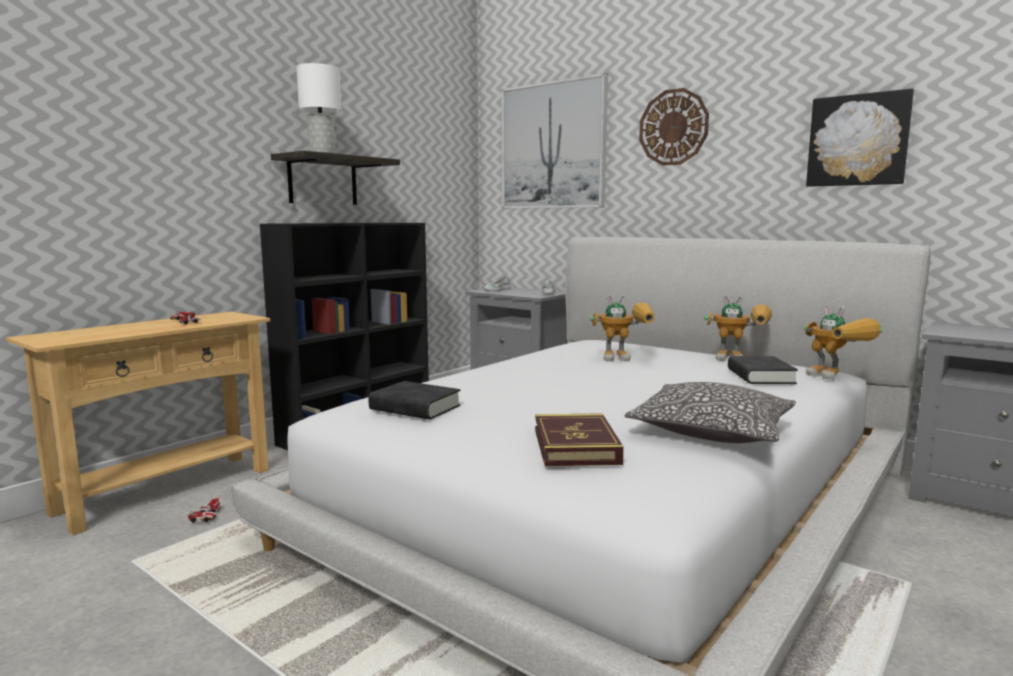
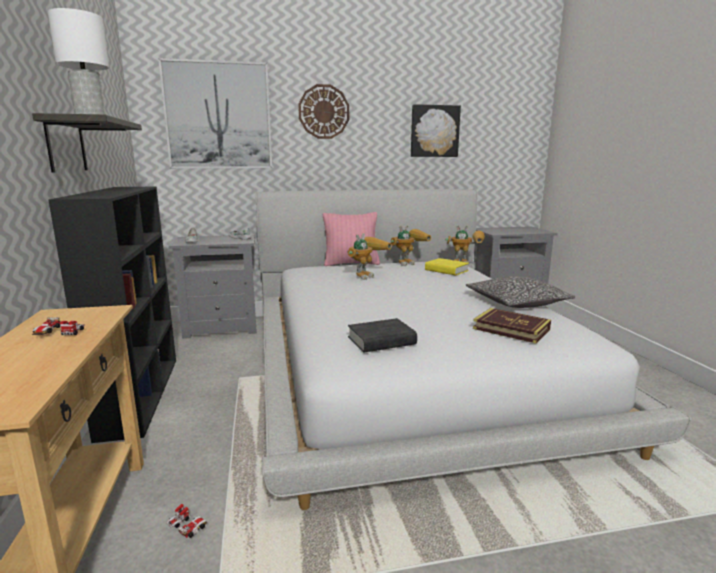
camera: 50 degrees left, 5 degrees up
black book [728,356,798,384] -> yellow book [425,258,469,276]
none -> pink pillow [323,212,380,266]

